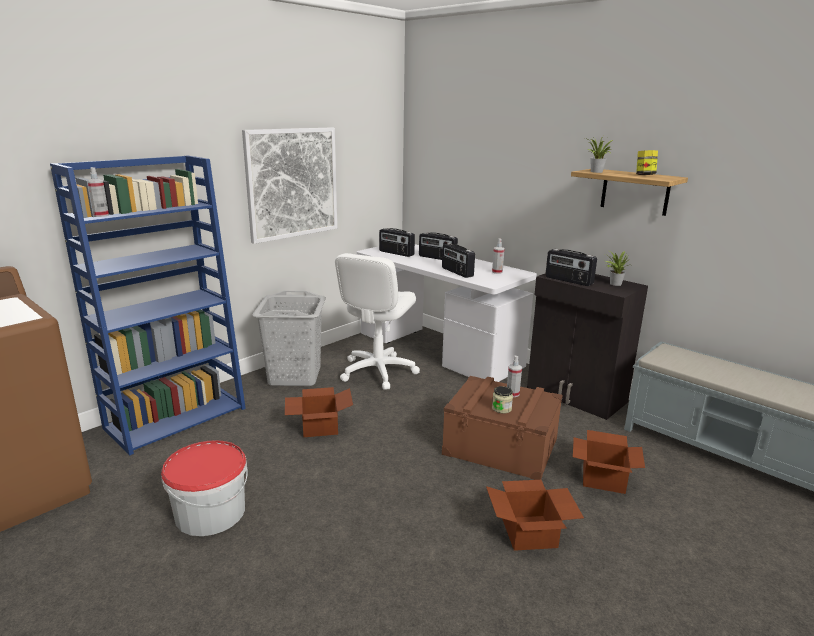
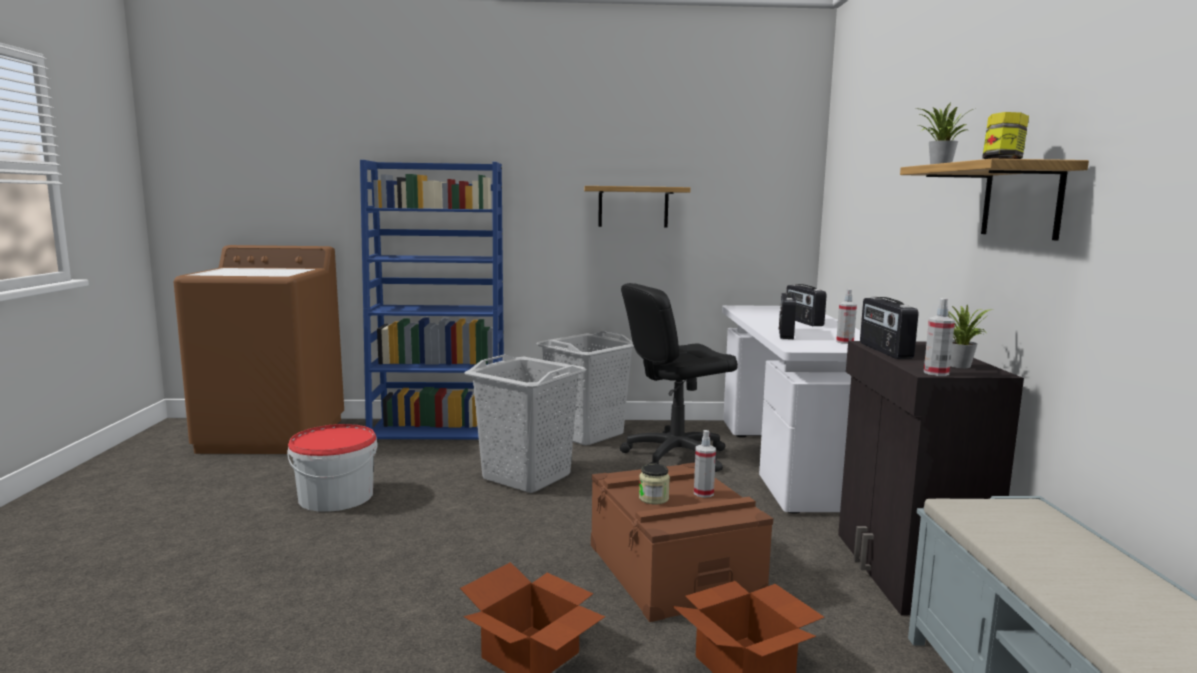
camera: 45 degrees right, 10 degrees down
spray bottle [88,167,109,217] -> spray bottle moved to [924,298,955,376]
picture [242,127,337,244] -> shelf [584,186,691,228]
cardboard box [285,387,353,437] -> grey laundry basket [465,354,587,493]
white office chair [335,253,420,390] -> black office chair [620,283,738,472]
radio [379,228,415,257] -> none

